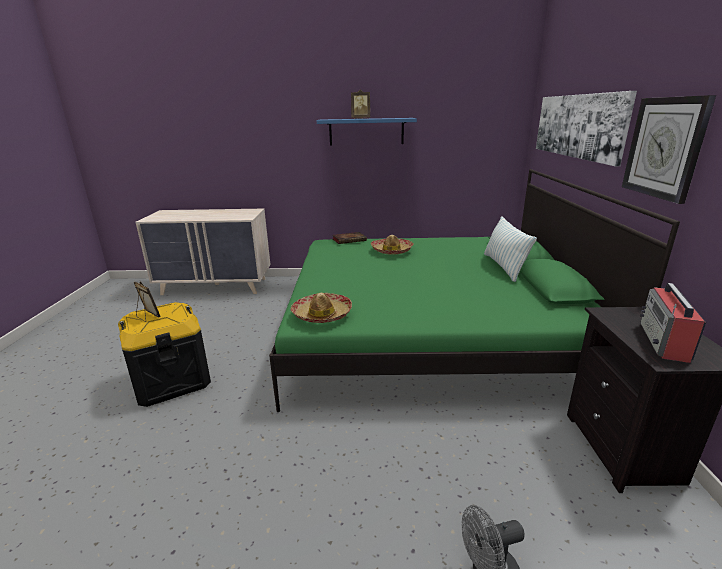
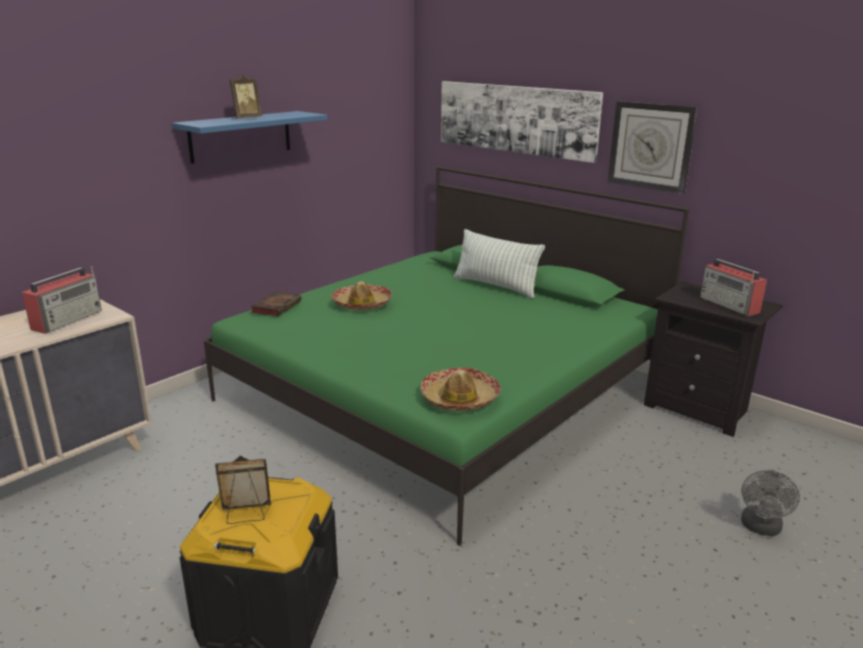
camera: 50 degrees left, 0 degrees up
none -> radio [22,266,102,334]

